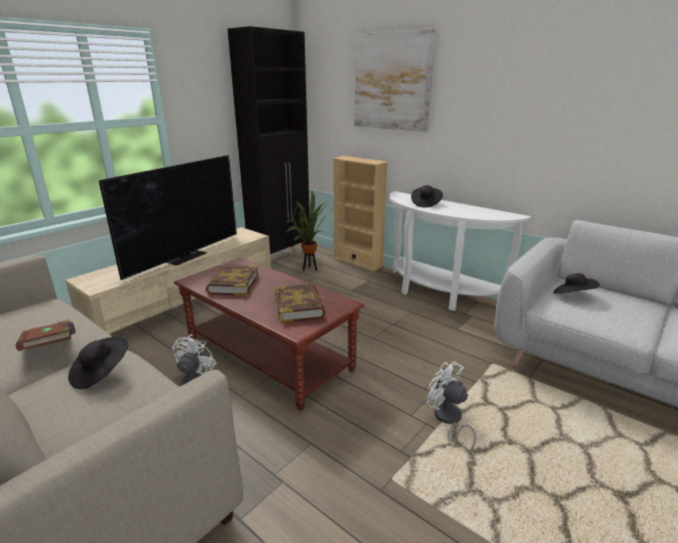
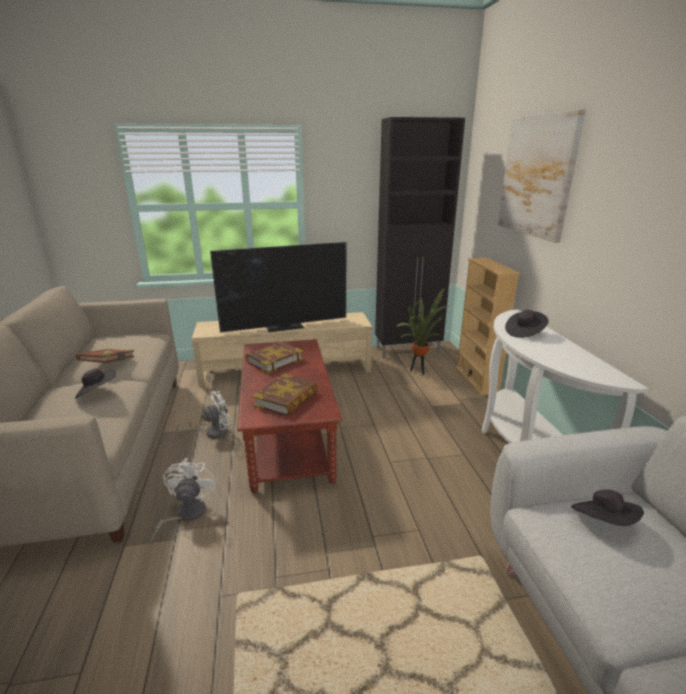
camera: 40 degrees right, 0 degrees up
white fan [427,362,476,453] -> white fan moved to [149,458,215,546]

